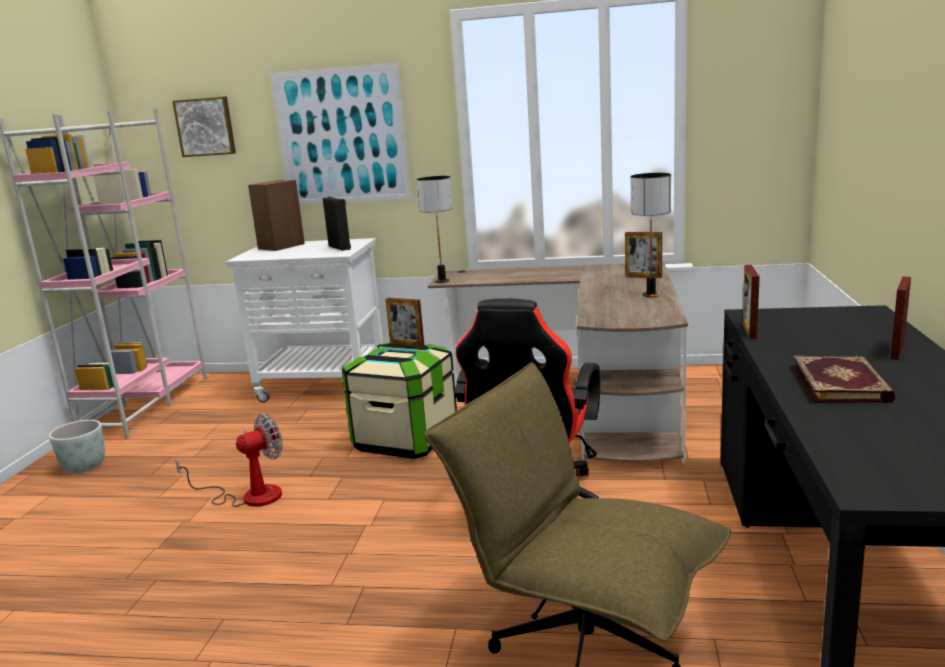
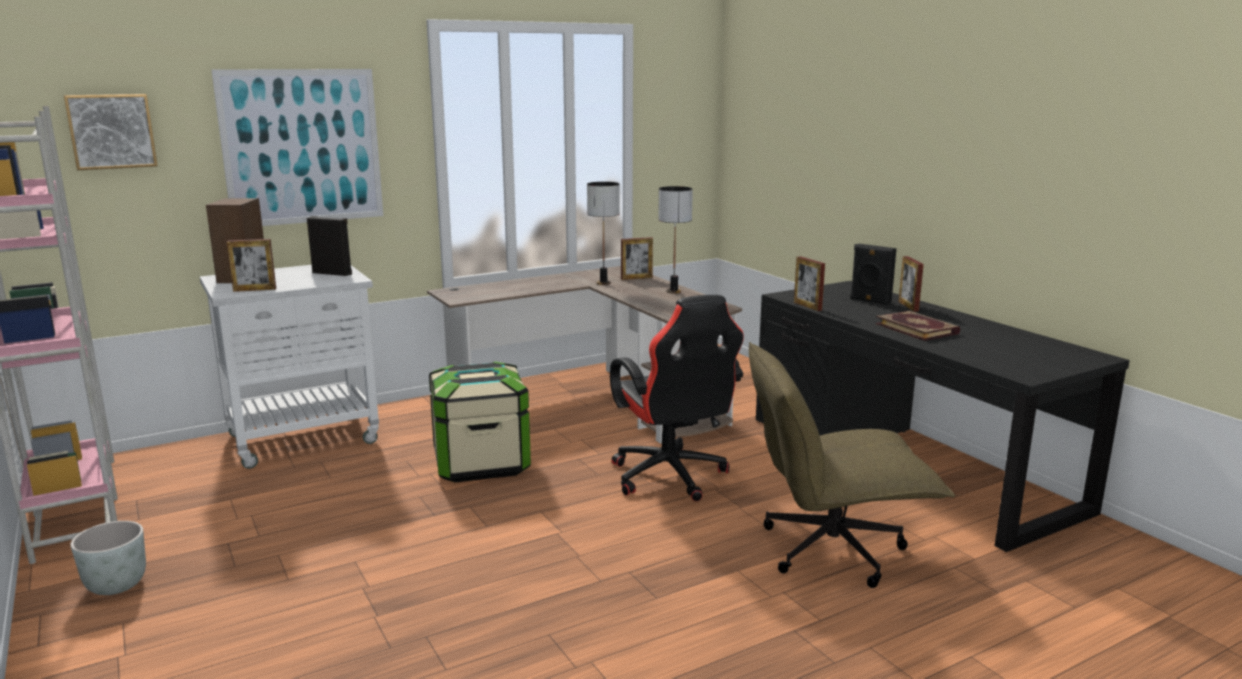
camera: 40 degrees left, 0 degrees up
fan [175,414,283,507] -> none
picture frame [385,298,424,347] -> picture frame moved to [227,239,276,292]
table lamp [417,176,453,283] -> table lamp moved to [587,182,620,285]
none -> black speaker [850,244,897,305]

